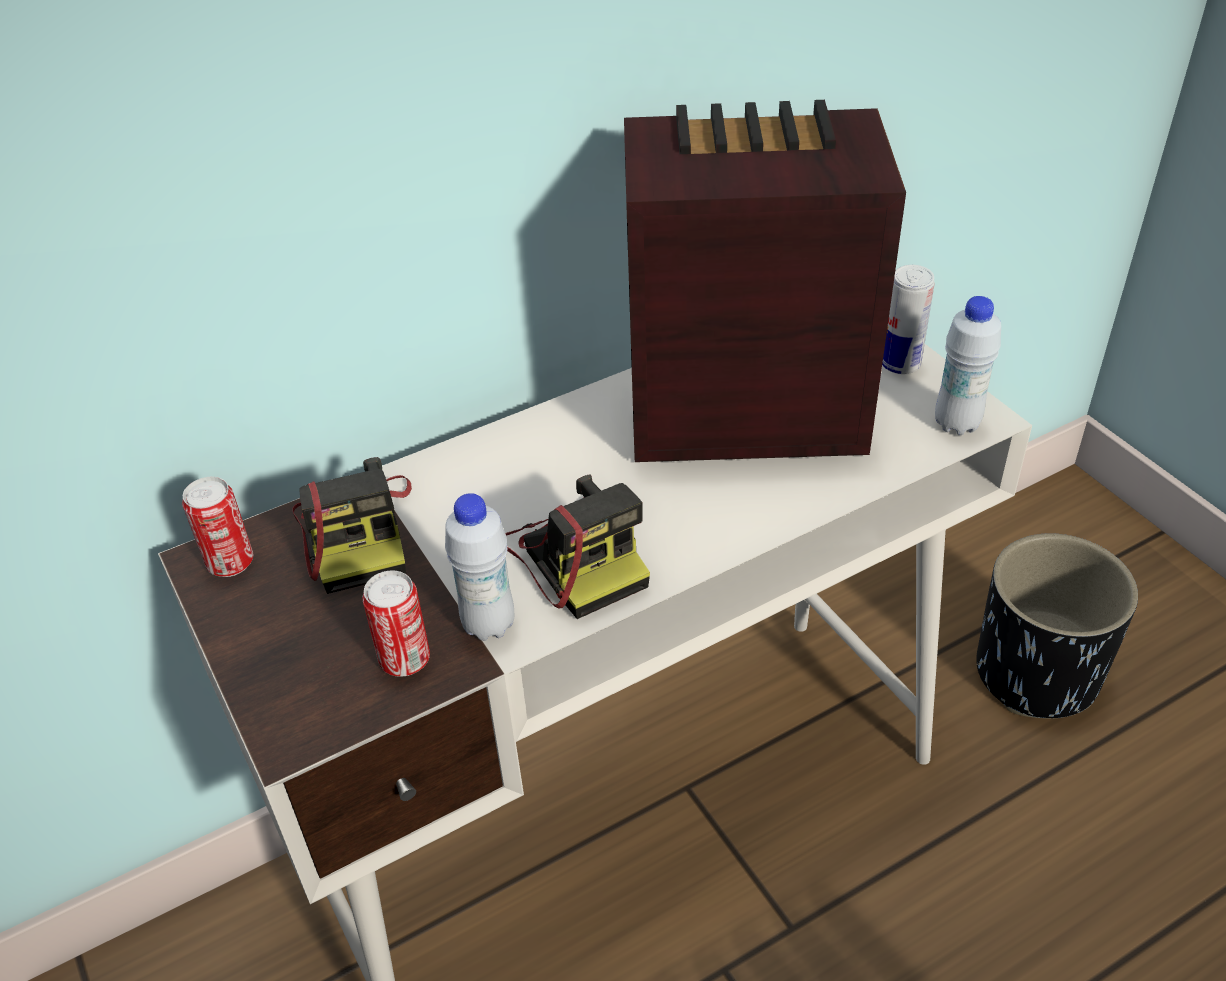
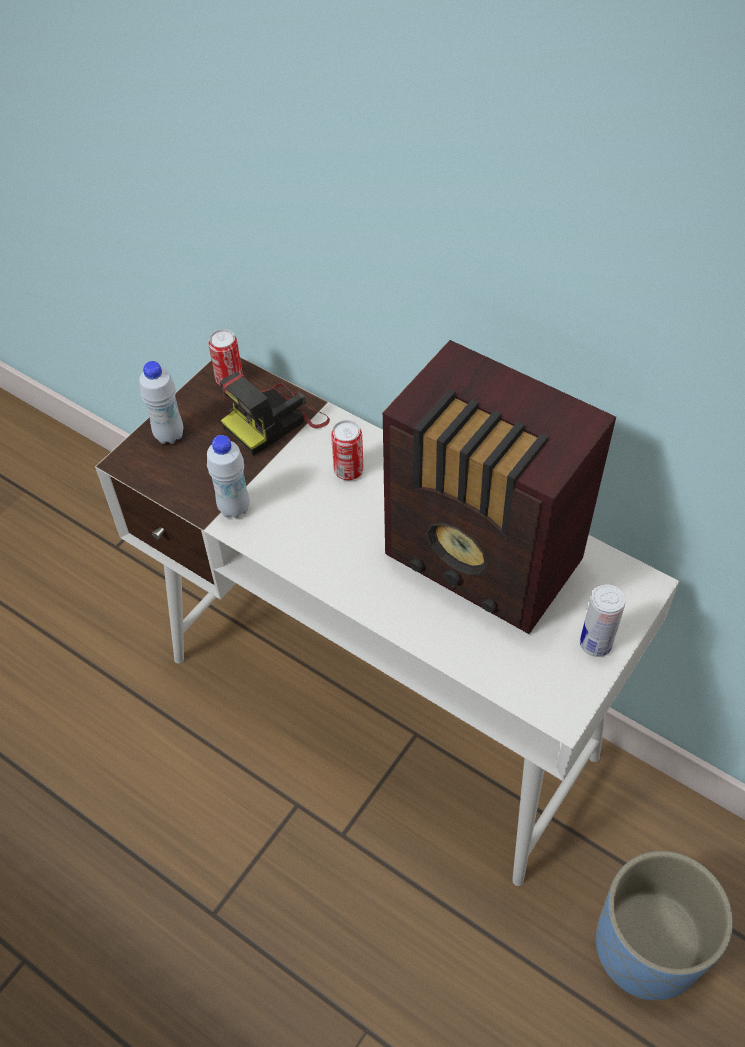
camera: 65 degrees right, 10 degrees up
can [362,570,430,677] -> can moved to [331,420,364,480]
camera [505,474,650,619] -> none
radio [624,100,906,462] -> radio turned 150 degrees clockwise [383,340,616,634]
white bottle [935,296,1001,435] -> white bottle moved to [139,361,184,444]
black planter [976,533,1138,719] -> blue planter [596,851,733,1001]

